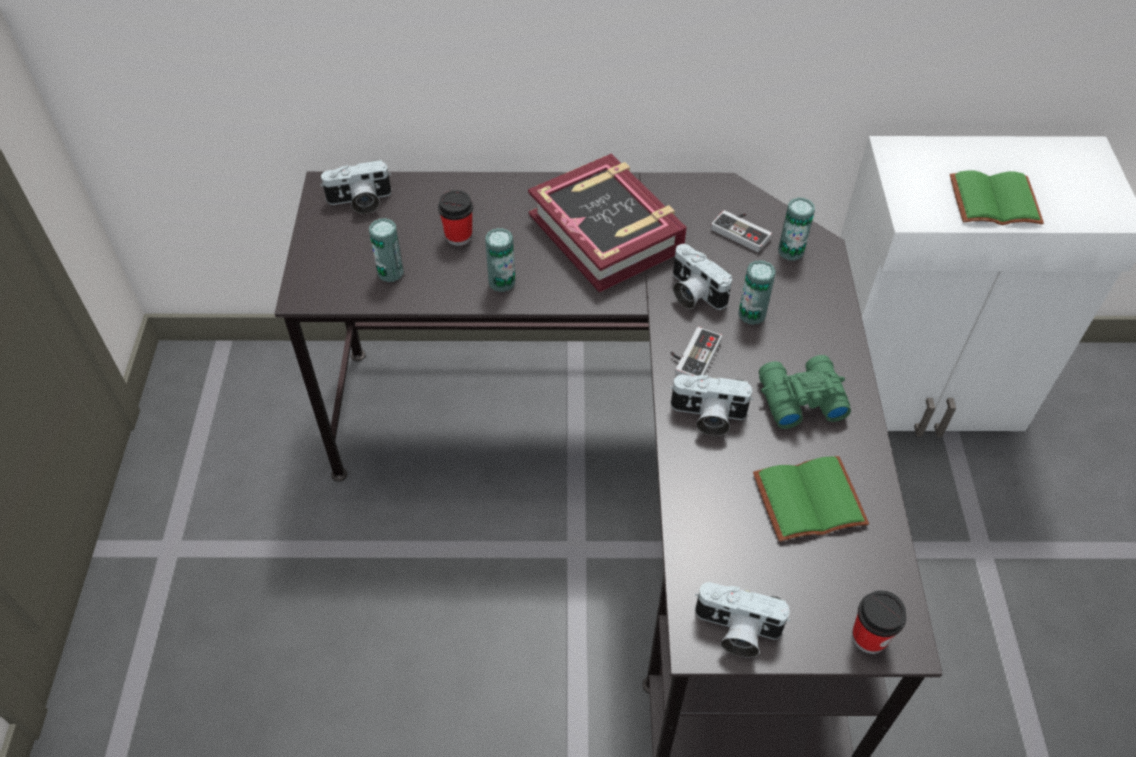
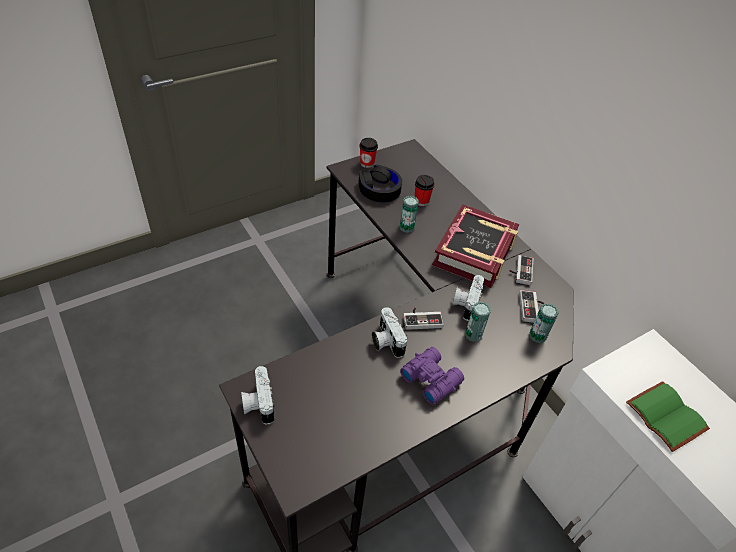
camera: 55 degrees right, 5 degrees down
camera [320,160,392,214] -> none
can [369,218,403,282] -> black headphones [359,164,402,202]
green book [753,456,869,542] -> none
green binoculars [759,355,851,429] -> purple binoculars [400,347,464,405]
cup [852,590,907,654] -> cup moved to [359,138,378,168]
none -> game controller [509,255,533,285]

